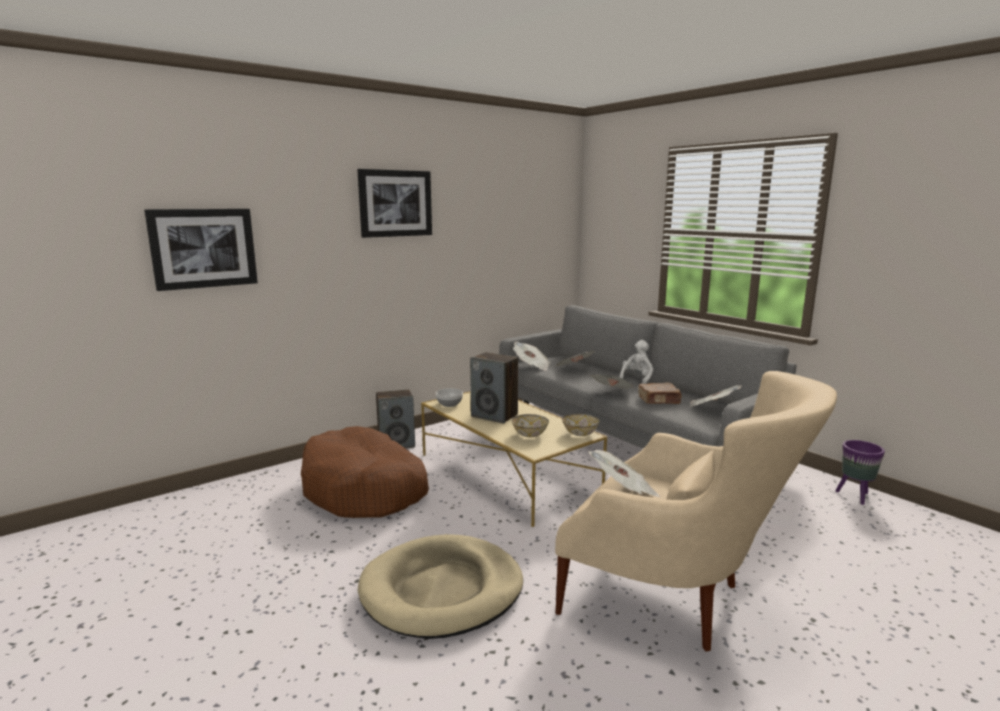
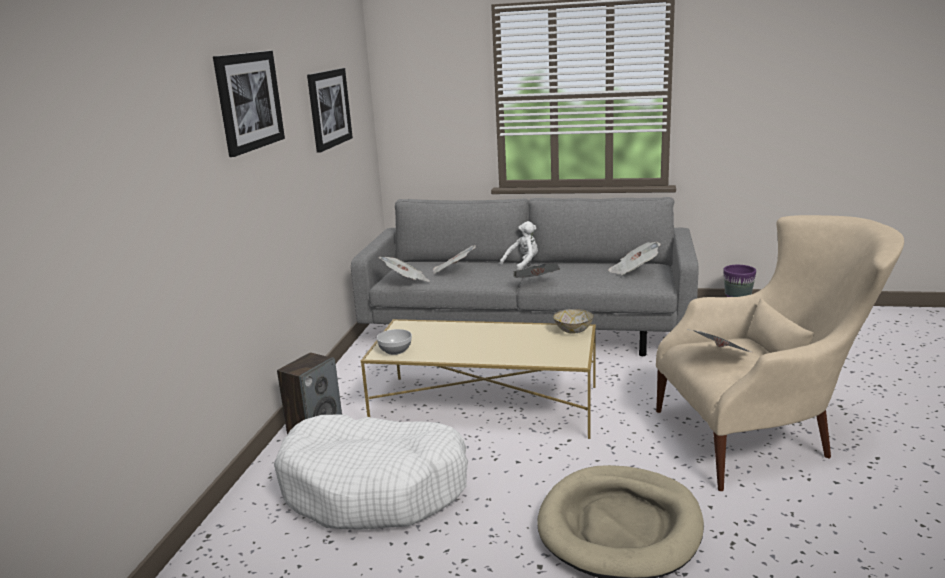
camera: 40 degrees left, 5 degrees up
picture [144,209,258,291] -> picture moved to [307,68,353,153]
brown dog bed [301,426,429,518] -> white dog bed [274,414,468,530]
speaker [470,352,518,424] -> none
bowl [512,414,549,437] -> none
white plush toy [619,340,653,384] -> white plush toy turned 60 degrees clockwise [499,221,538,271]
brown book [638,382,682,404] -> none

